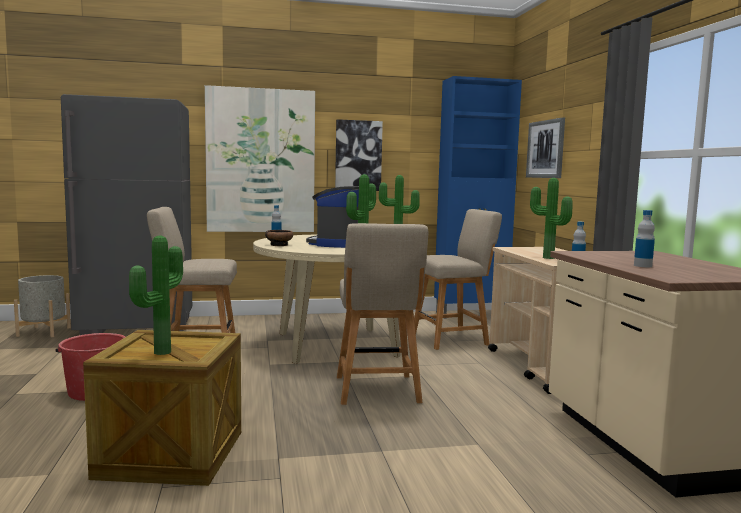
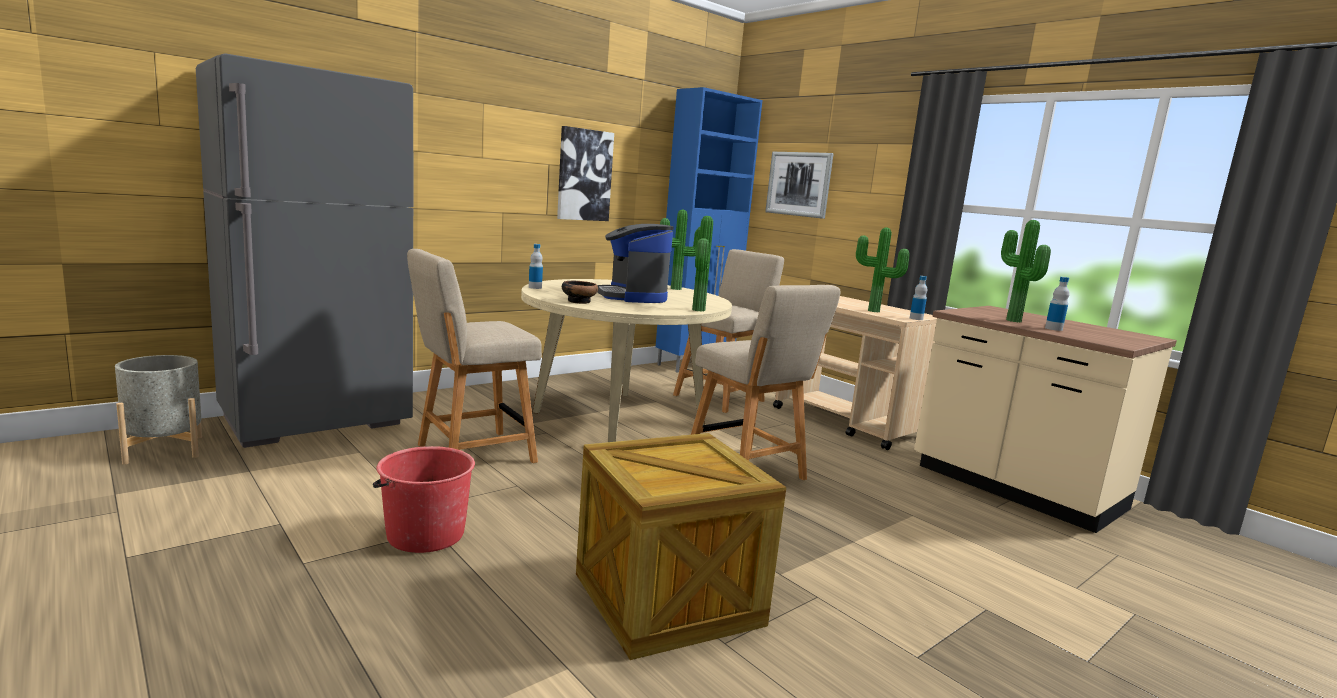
camera: 30 degrees left, 5 degrees up
potted plant [129,236,183,355] -> potted plant moved to [1001,220,1051,322]
picture [205,85,315,232] -> none

